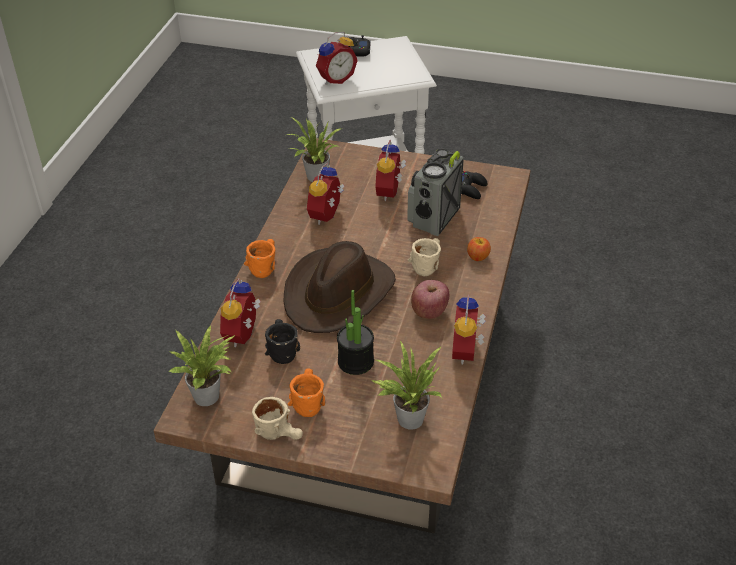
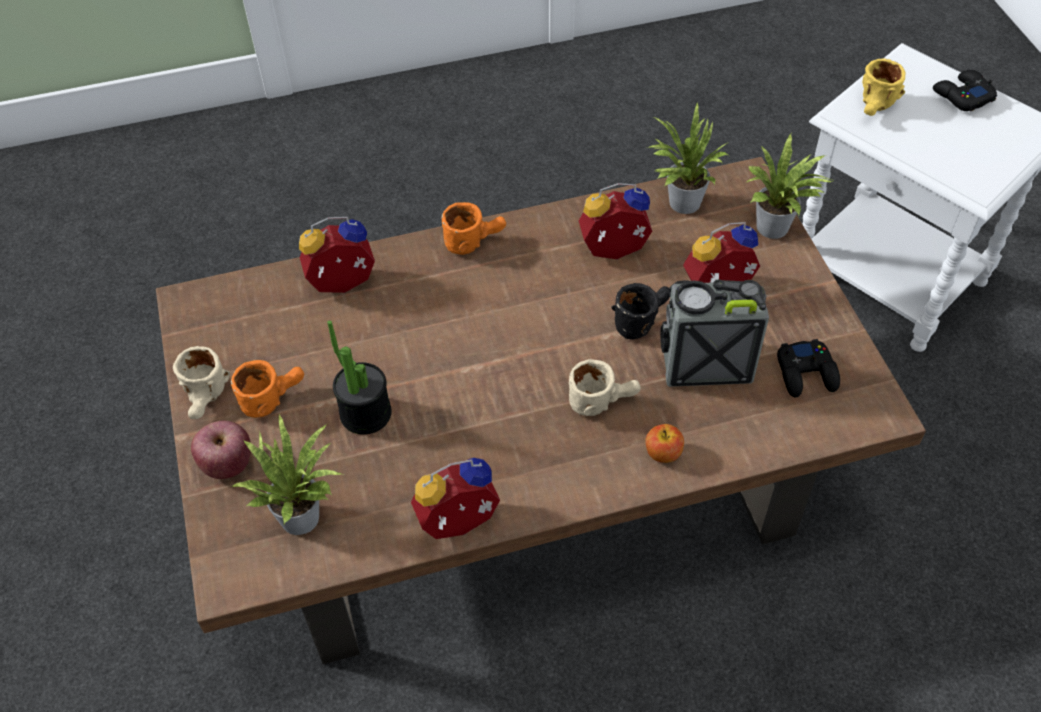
camera: 60 degrees right, 10 degrees up
potted plant [168,325,235,406] -> potted plant moved to [745,134,835,239]
black mug [265,319,300,364] -> black mug moved to [612,283,670,339]
brown hat [284,241,396,333] -> none
alarm clock [316,32,358,85] -> yellow mug [862,58,906,116]
apple [411,280,449,319] -> apple moved to [191,421,251,479]

